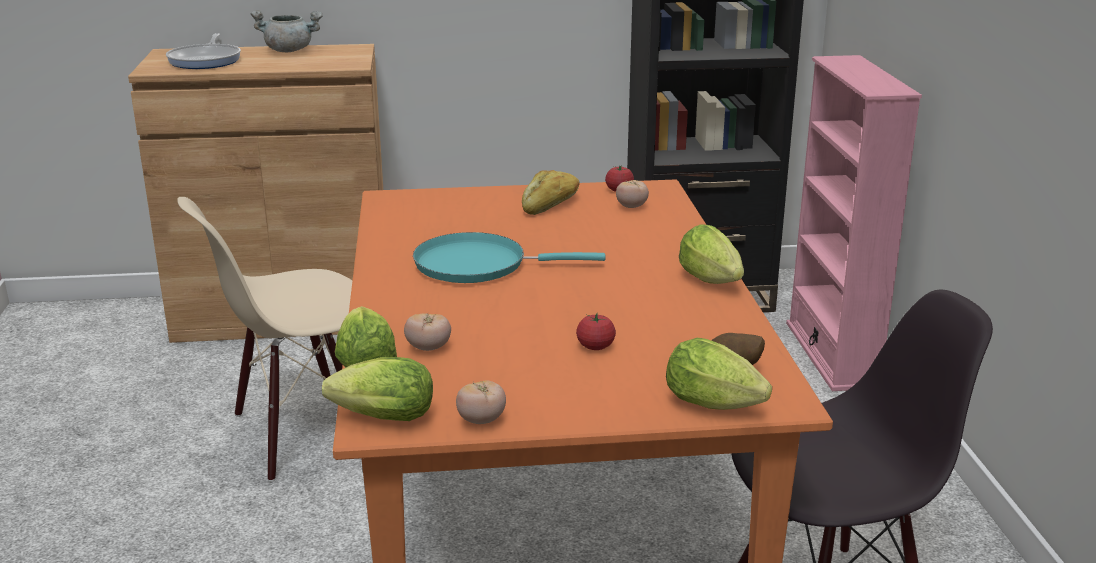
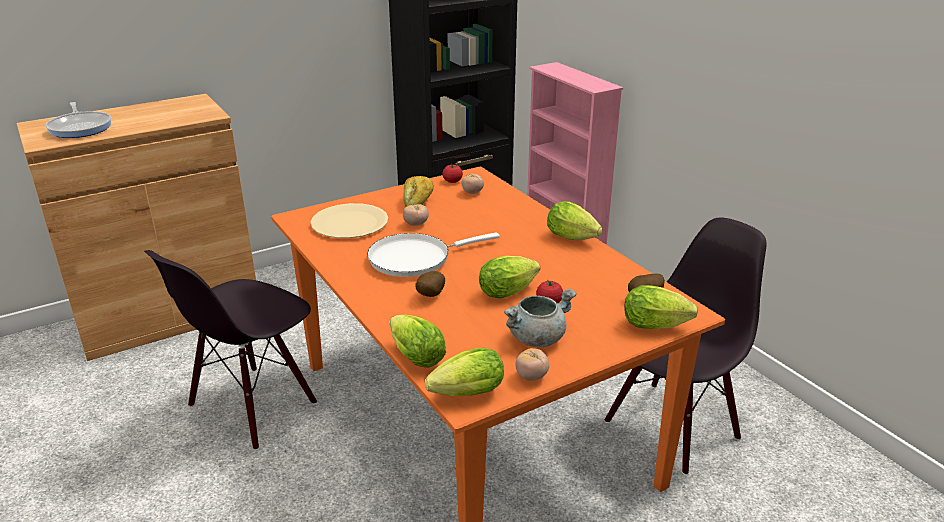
camera: 25 degrees left, 5 degrees up
beige chair [177,197,352,482] -> black chair [144,250,317,450]
grey cooking pot [251,10,323,52] -> grey cooking pot moved to [504,288,577,347]
tomato [404,313,451,351] -> tomato moved to [403,204,429,226]
turquoise frying pan [413,232,606,283] -> white frying pan [367,232,500,277]
none -> beige plate [310,203,388,238]
none -> potato [415,271,445,297]
none -> lettuce [479,256,540,299]

